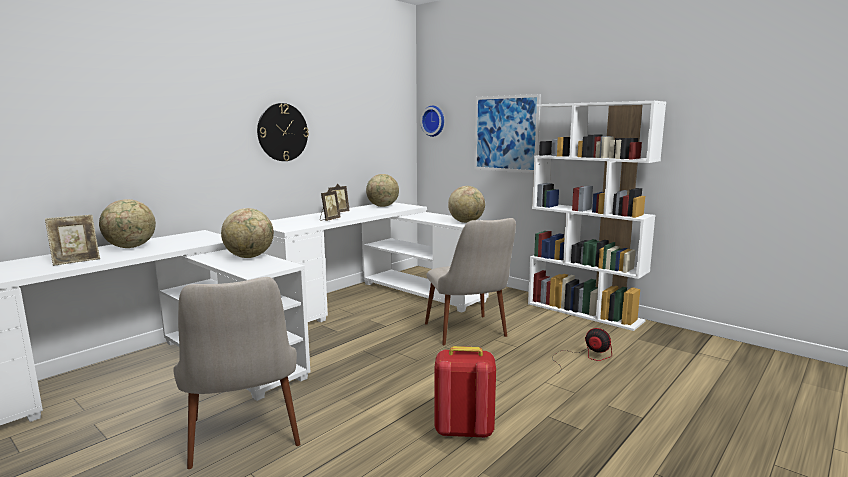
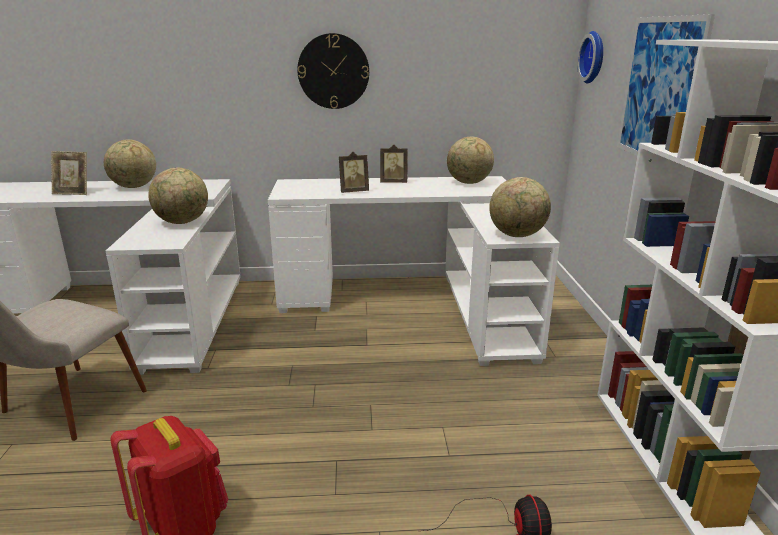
camera: 45 degrees right, 10 degrees up
beige chair [425,218,516,345] -> none

